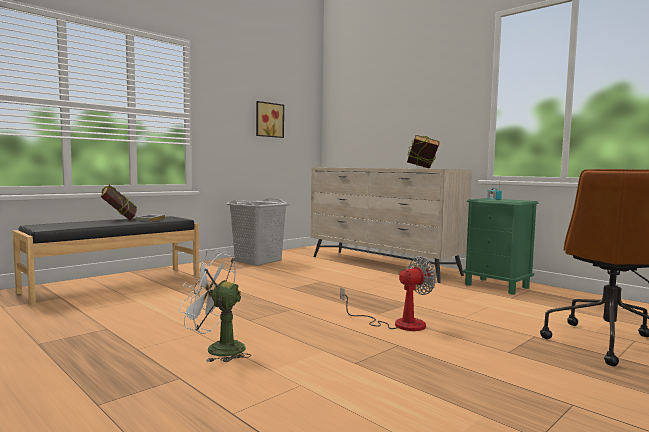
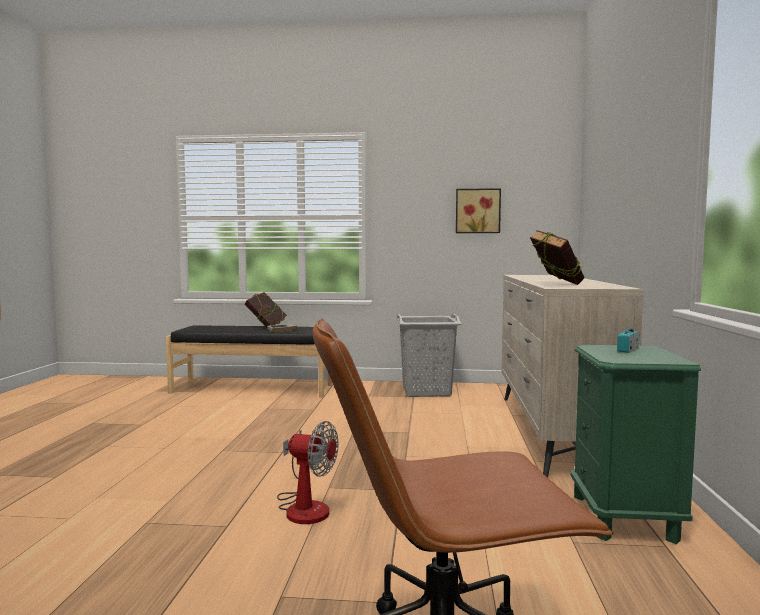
camera: 50 degrees right, 0 degrees up
white fan [179,249,251,362] -> none

